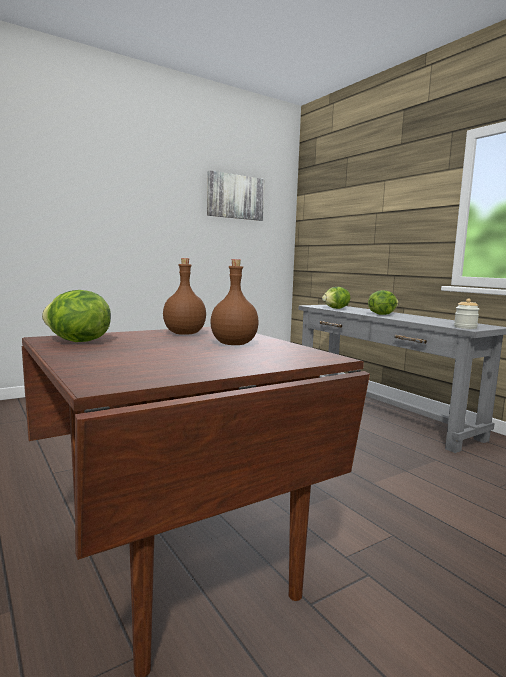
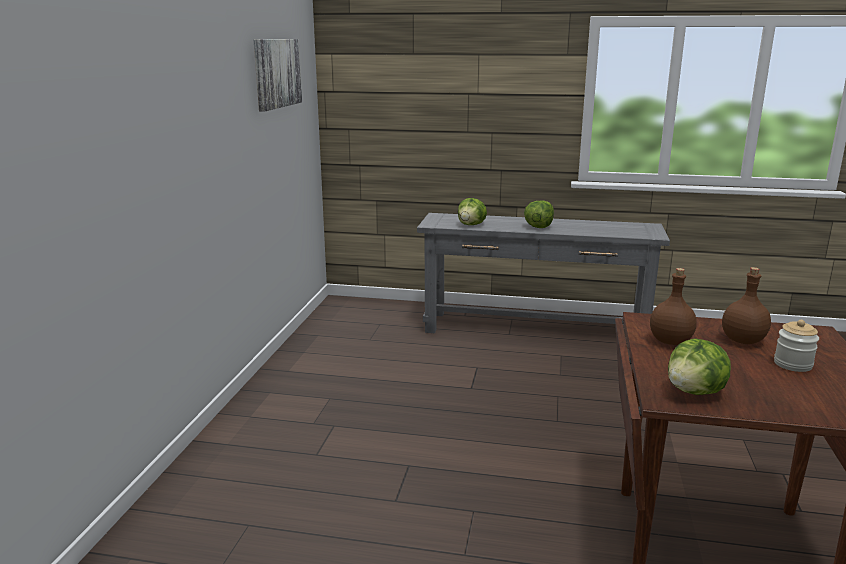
camera: 45 degrees left, 10 degrees up
jar [454,299,479,329] -> jar moved to [774,320,819,372]

